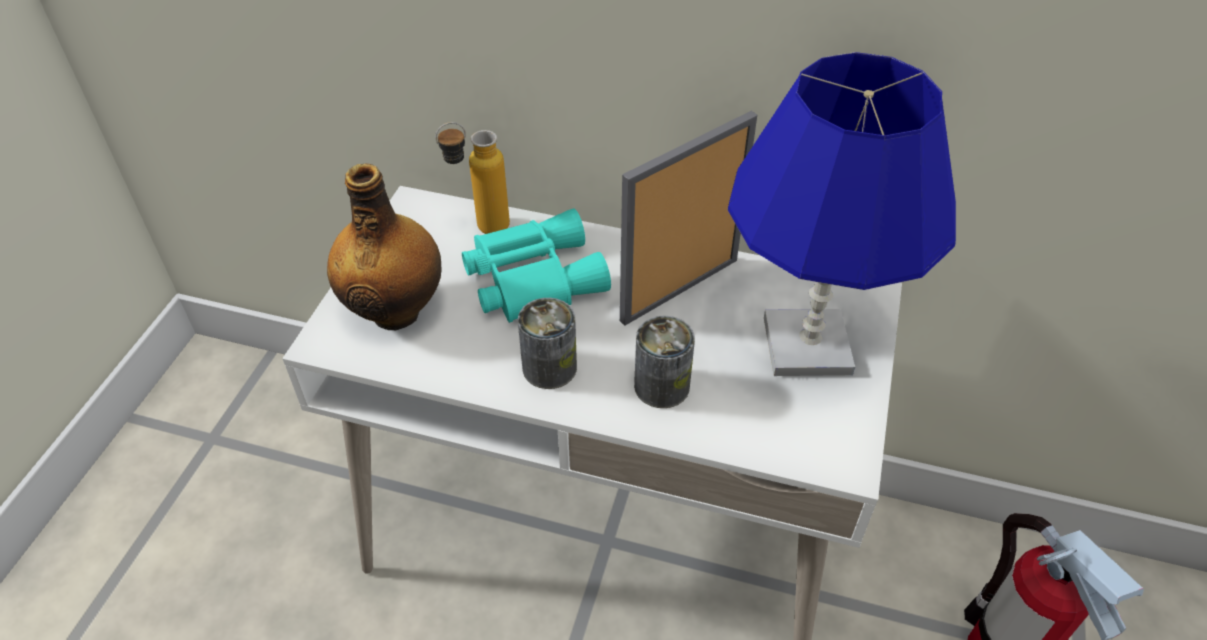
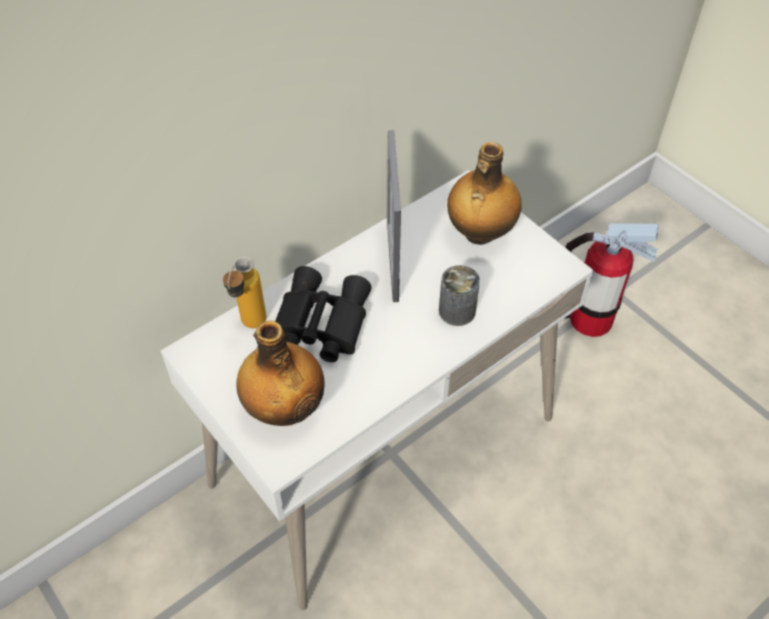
camera: 55 degrees left, 5 degrees up
turquoise binoculars [462,209,611,323] -> black binoculars [275,266,372,362]
can [518,298,577,389] -> none
blue table lamp [727,52,956,376] -> bottle [447,142,522,245]

